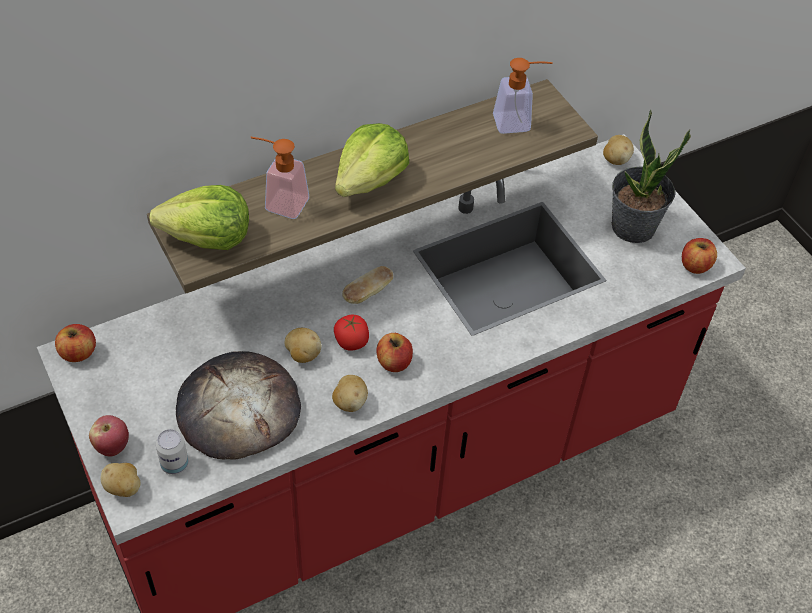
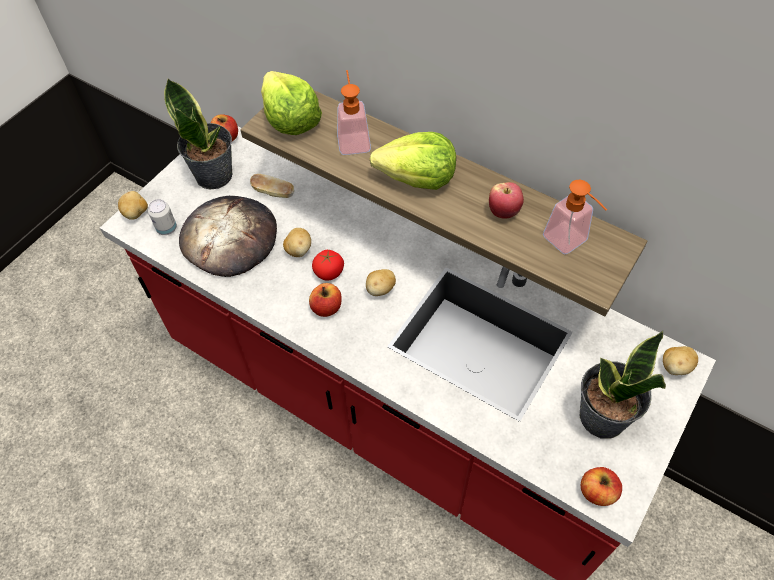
camera: 65 degrees right, 5 degrees up
apple [89,415,129,456] -> apple moved to [489,182,524,219]
potato [332,375,368,412] -> potato moved to [366,269,396,296]
bread [342,266,394,304] -> bread moved to [250,174,294,198]
none -> potted plant [164,78,233,189]

